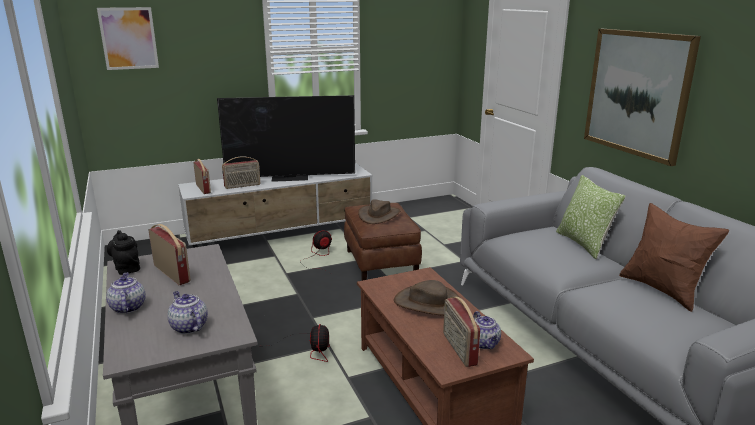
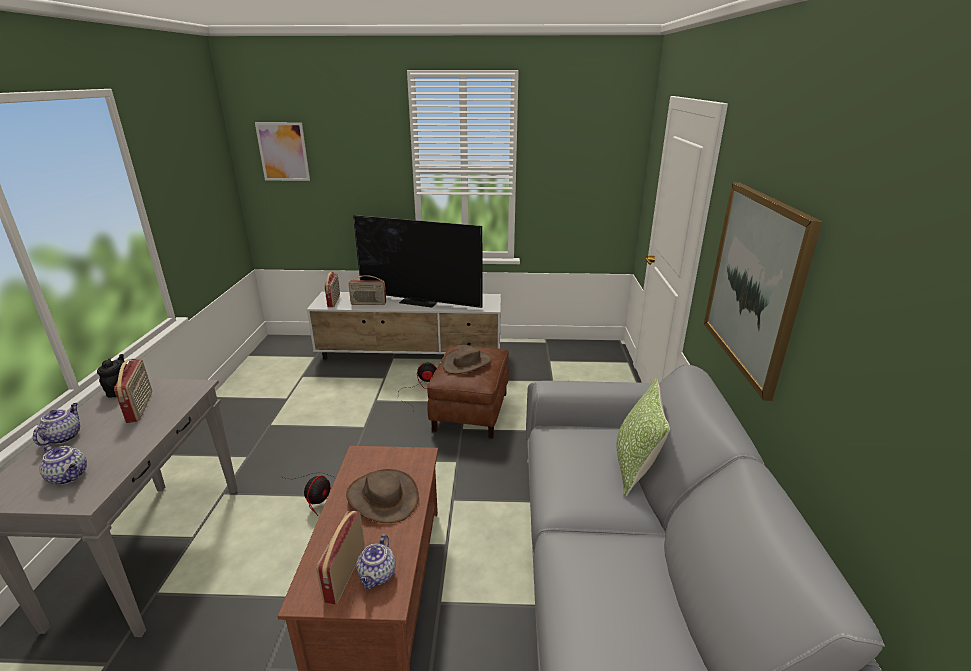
camera: 25 degrees right, 5 degrees up
teapot [168,291,208,334] -> teapot turned 135 degrees clockwise [39,445,87,485]
brown pillow [619,203,729,312] -> none

